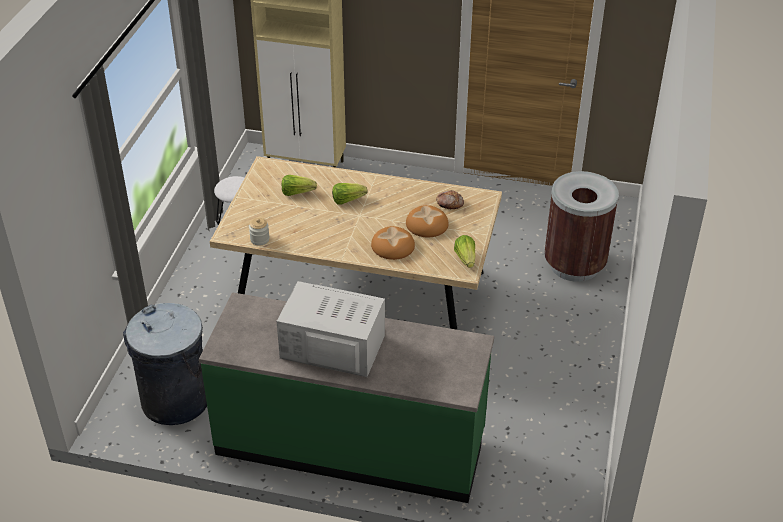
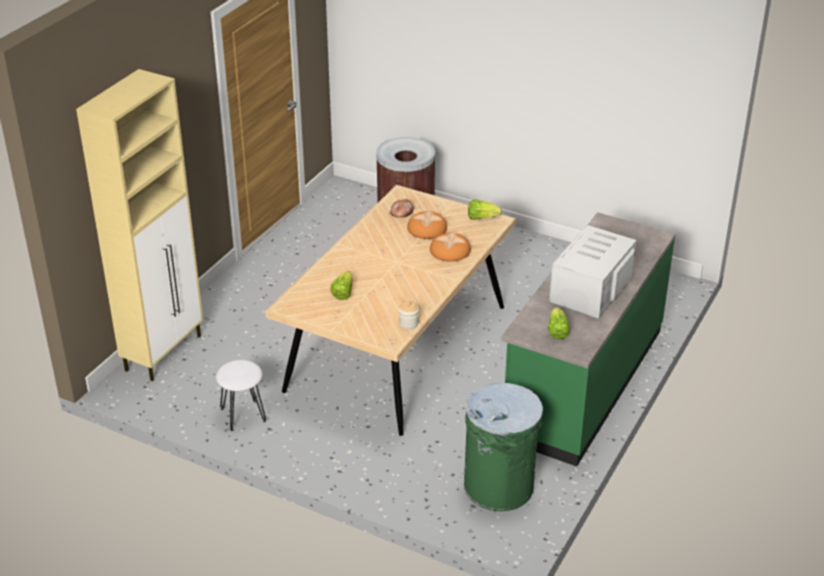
camera: 75 degrees left, 5 degrees down
grey trash can [123,303,207,425] -> green trash can [464,383,543,511]
lettuce [332,183,367,205] -> lettuce moved to [548,307,570,339]

